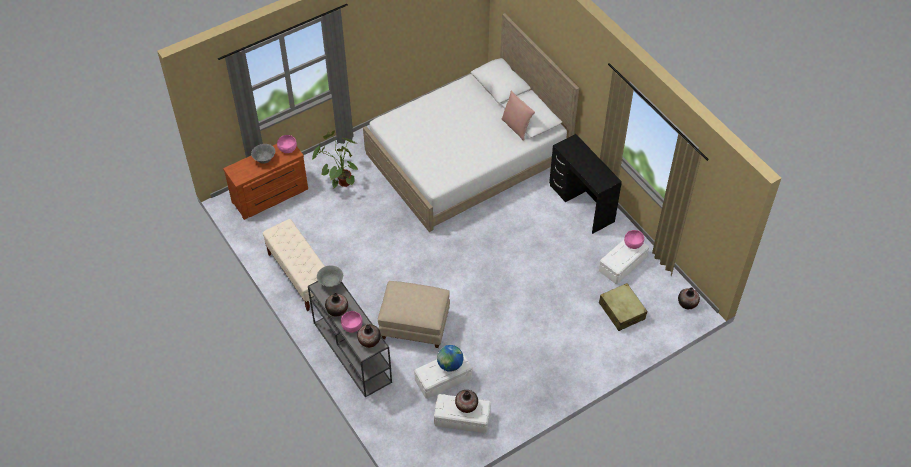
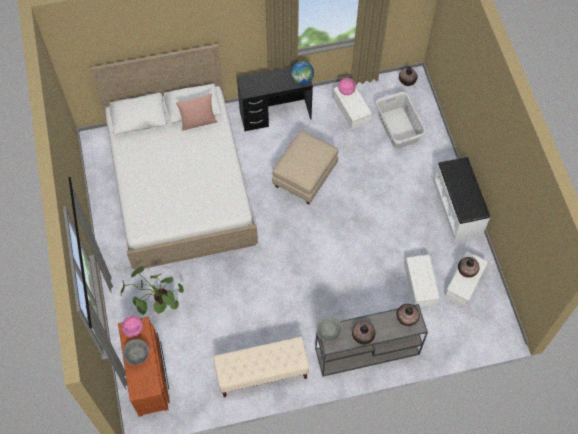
camera: 70 degrees left, 10 degrees up
pink bowl [341,311,363,333] -> none
beige ottoman [378,281,450,348] -> beige ottoman moved to [272,130,338,204]
globe [437,345,463,372] -> globe moved to [291,61,314,85]
beige suitcase [599,283,647,331] -> grey laundry basket [375,92,427,148]
none -> white bench [433,157,490,240]

